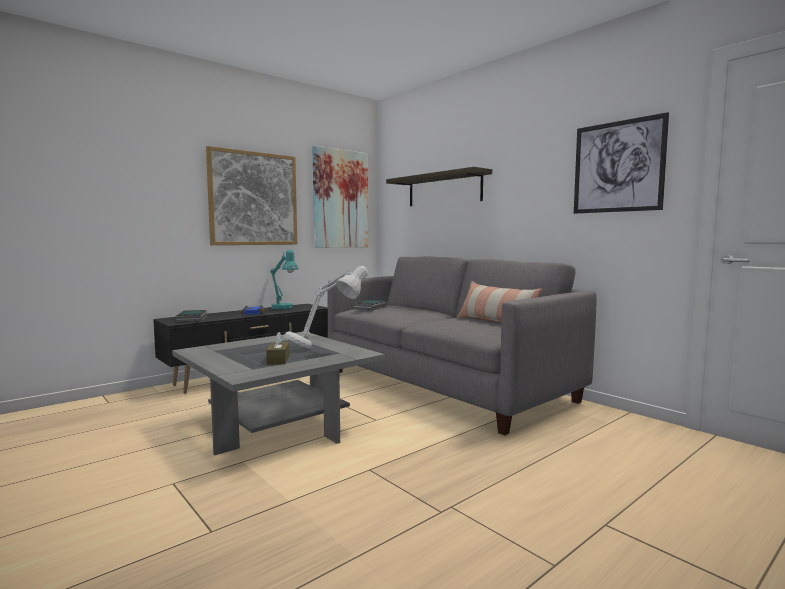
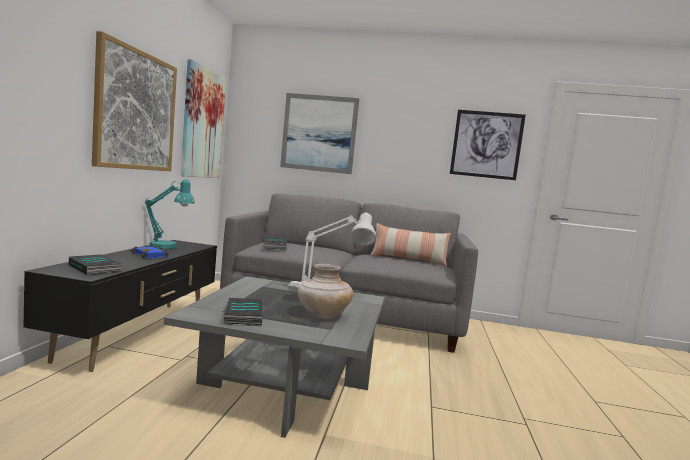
camera: 40 degrees left, 0 degrees up
brown tissue box [266,332,289,365] -> beige vase [298,264,353,318]
shelf [386,167,492,206] -> picture [280,93,359,174]
none -> book [223,298,264,326]

